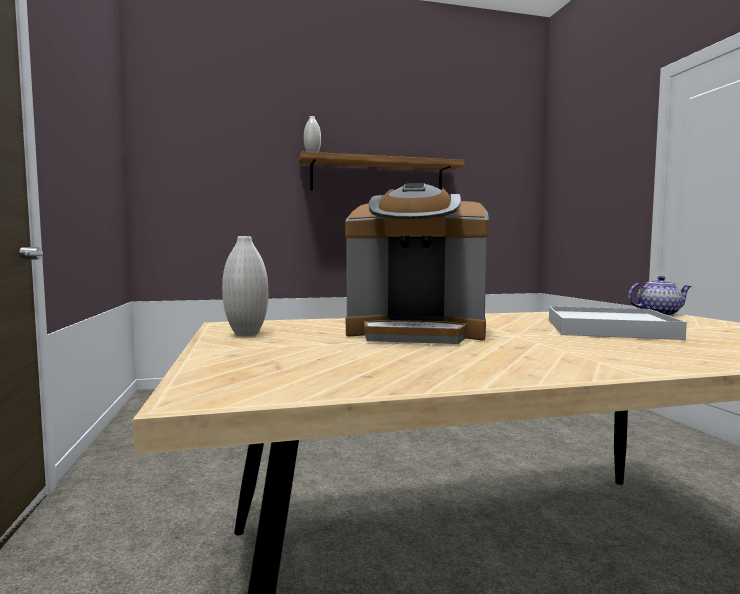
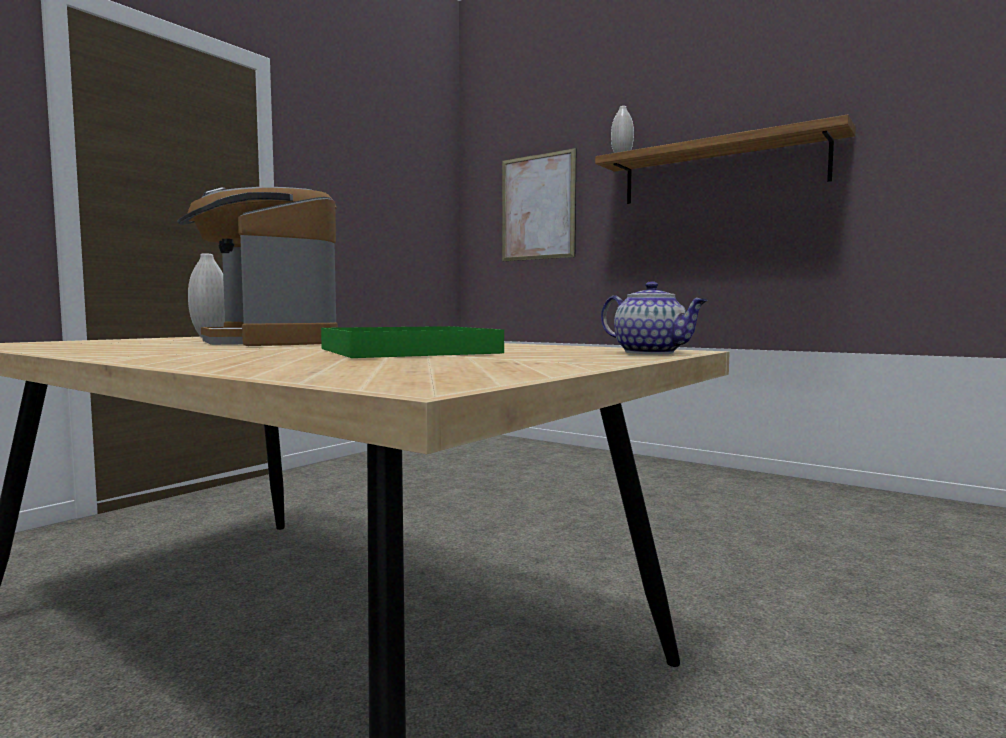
camera: 50 degrees right, 0 degrees up
white tray [549,306,687,340] -> green tray [321,326,504,358]
none -> picture [502,148,576,261]

